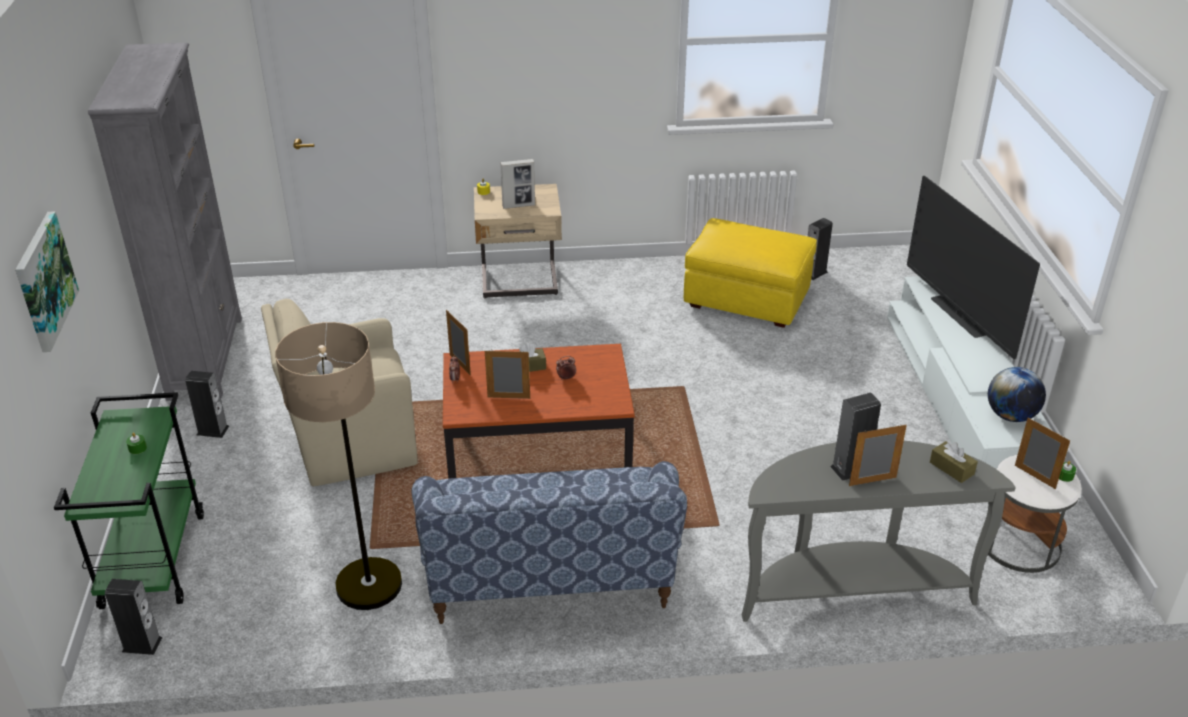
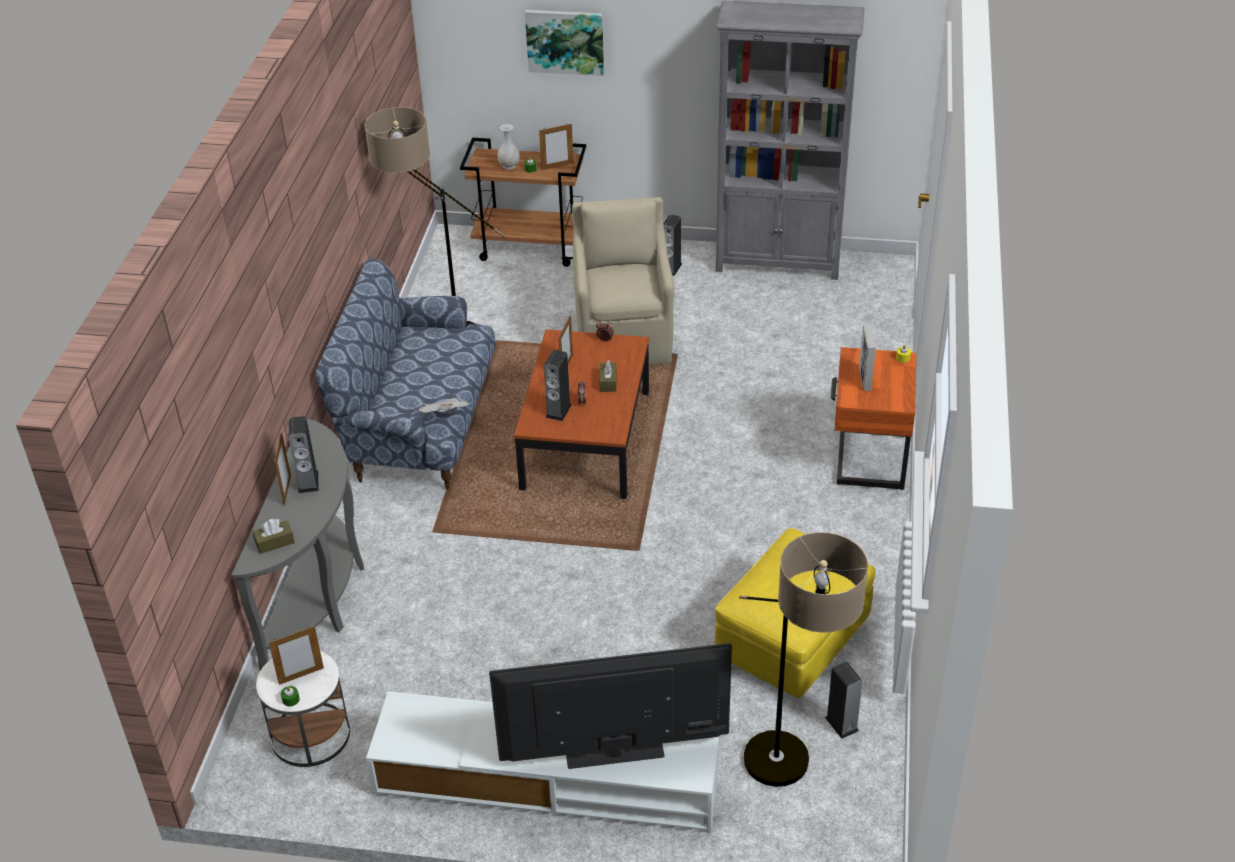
camera: 105 degrees right, 5 degrees up
green cart [54,392,204,609] -> brown cart [460,138,586,267]
speaker [105,579,163,655] -> speaker moved to [544,350,572,421]
picture frame [446,310,471,375] -> picture frame moved to [539,123,574,170]
beige nightstand [474,184,562,298] -> orange nightstand [831,347,916,490]
globe [988,367,1046,422] -> none
none -> newspaper [419,398,471,412]
none -> white vase [498,124,520,169]
none -> floor lamp [739,532,868,787]

